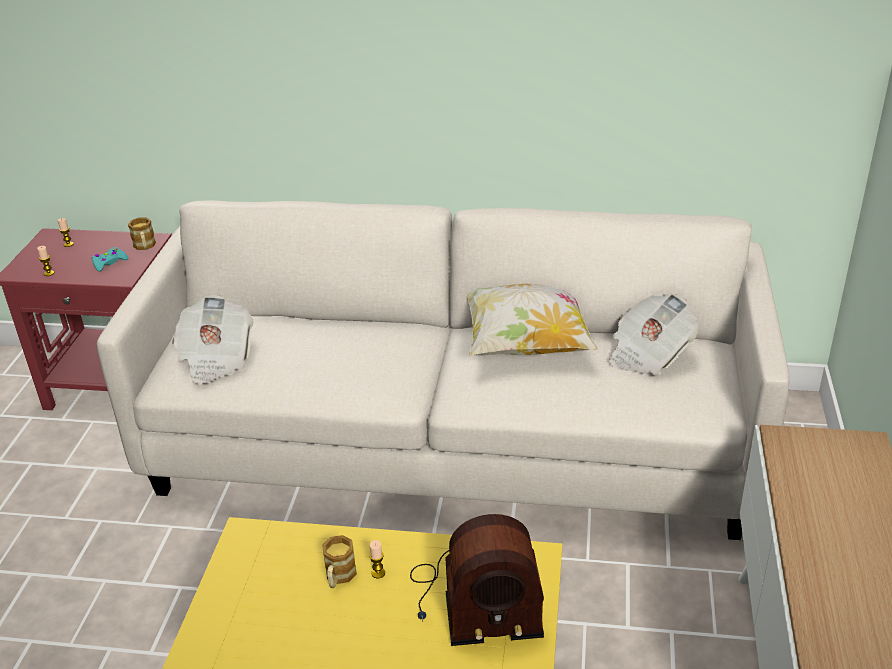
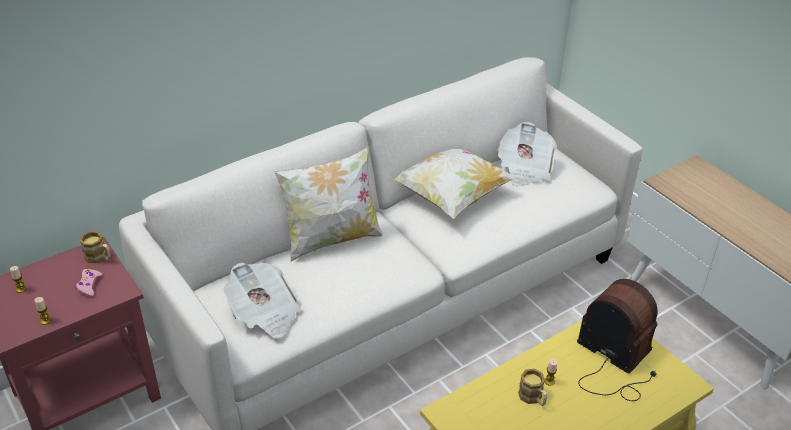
camera: 45 degrees left, 5 degrees up
turquoise game controller [92,247,128,272] -> pink game controller [76,269,102,297]
radio [410,514,544,646] -> radio turned 90 degrees counterclockwise [577,279,658,401]
none -> pillow [274,146,382,261]

